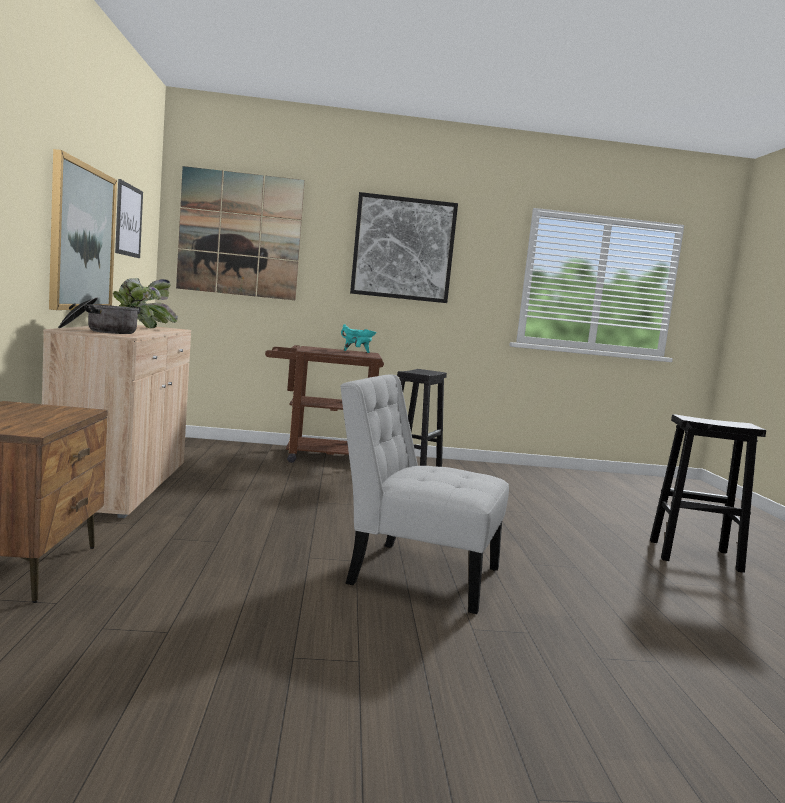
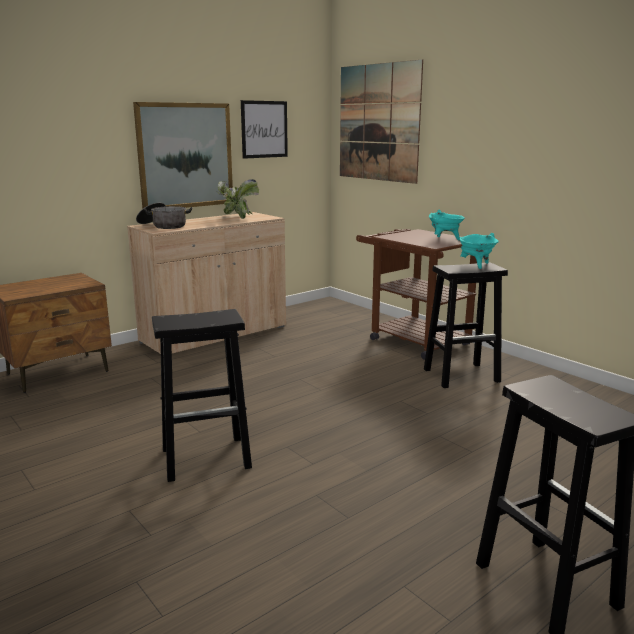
camera: 55 degrees right, 10 degrees up
white chair [340,375,509,614] -> black stool [152,309,252,482]
picture [350,192,458,303] -> none
none -> turquoise cooking pot [460,233,499,269]

